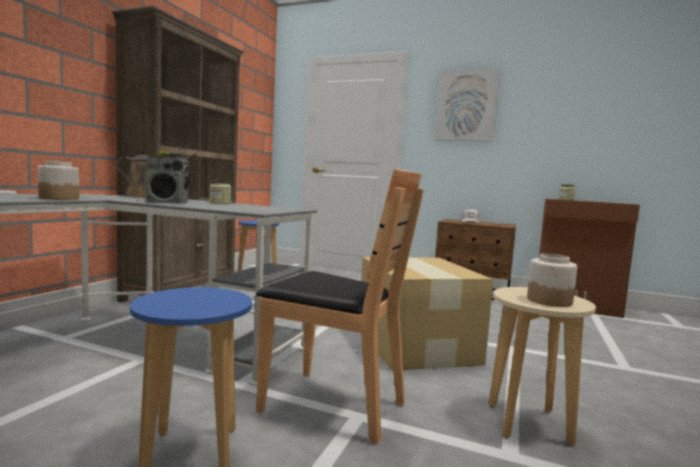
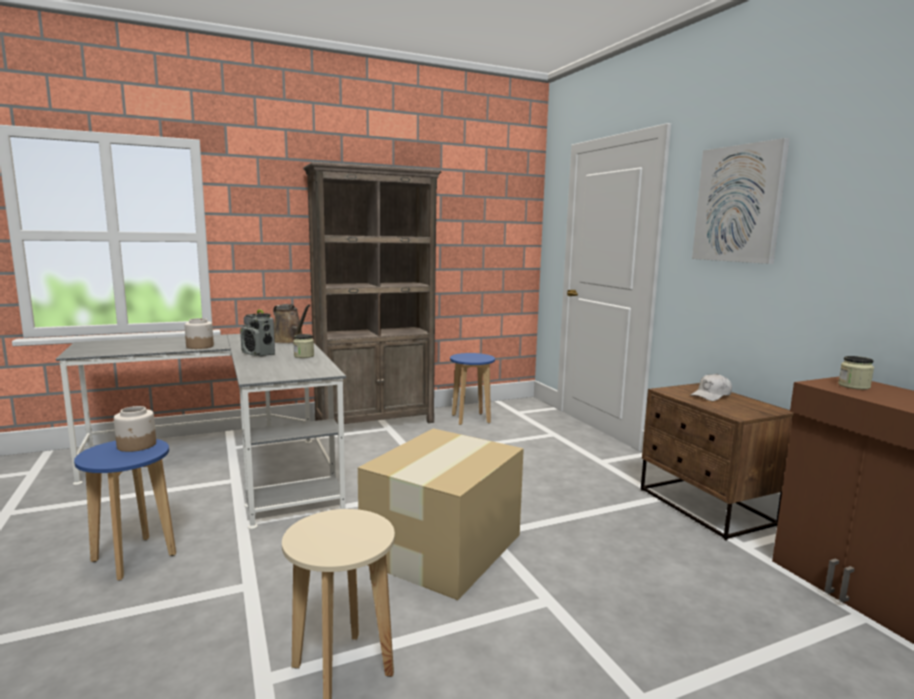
camera: 45 degrees right, 5 degrees up
brown chair [256,169,424,445] -> none
jar [527,254,577,307] -> jar moved to [114,406,156,452]

